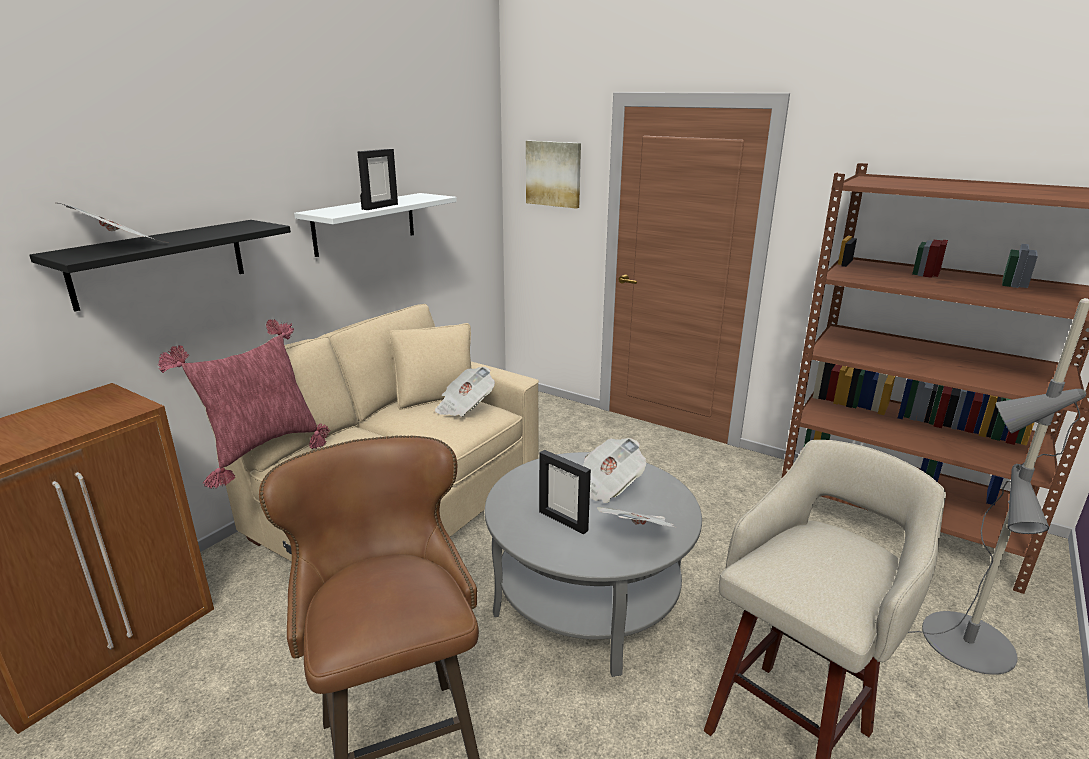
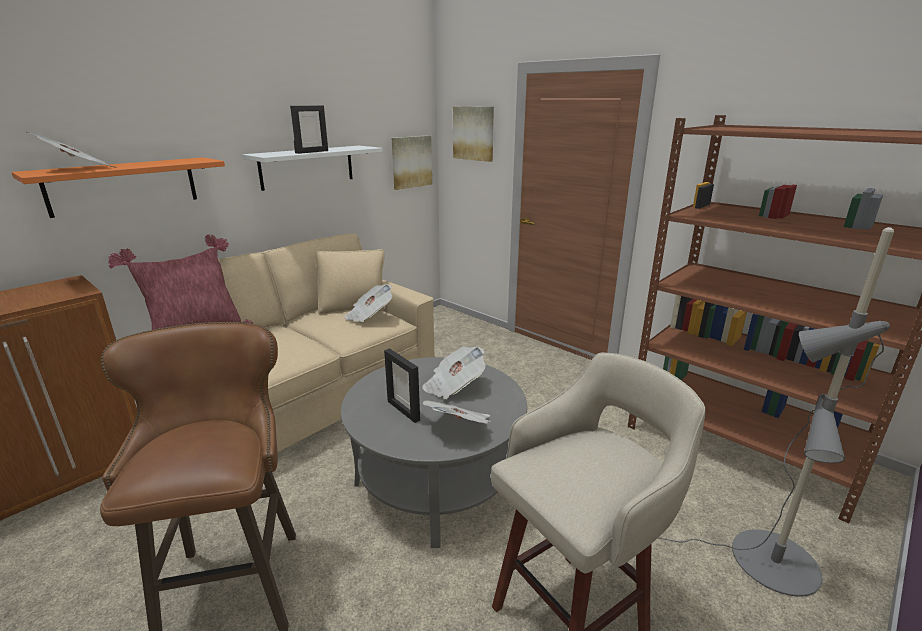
camera: 10 degrees right, 0 degrees up
black shelf [29,220,291,311] -> orange shelf [11,157,225,218]
none -> picture [392,135,432,190]

